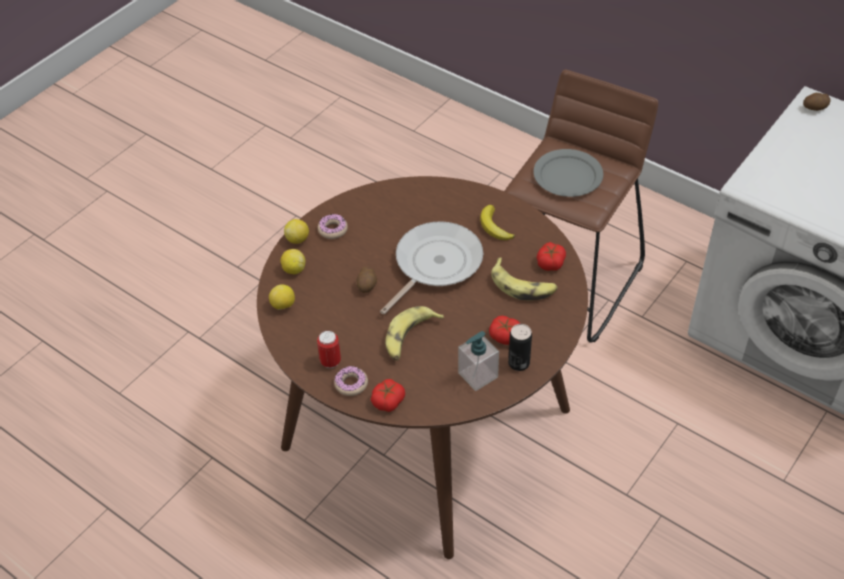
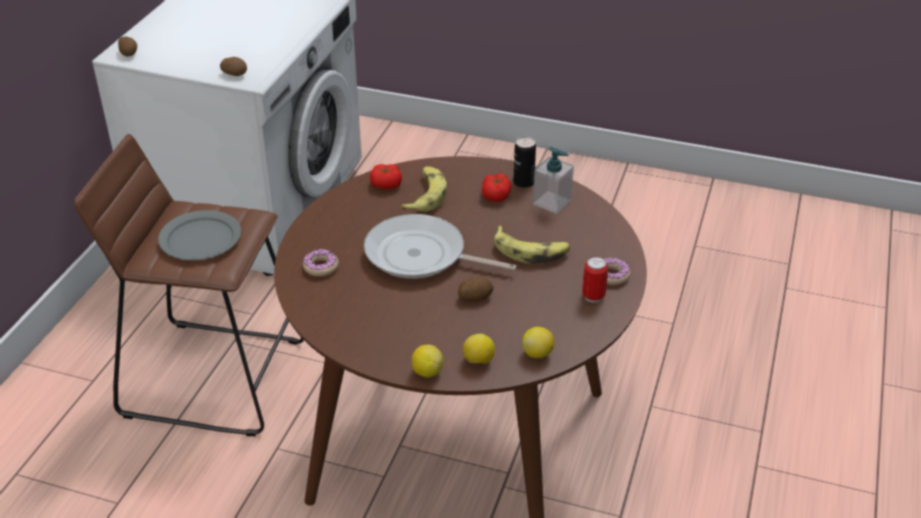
camera: 110 degrees left, 10 degrees down
donut [318,214,348,239] -> donut moved to [303,249,339,277]
tomato [371,379,405,412] -> none
banana [480,205,515,240] -> none
none -> potato [220,57,247,76]

